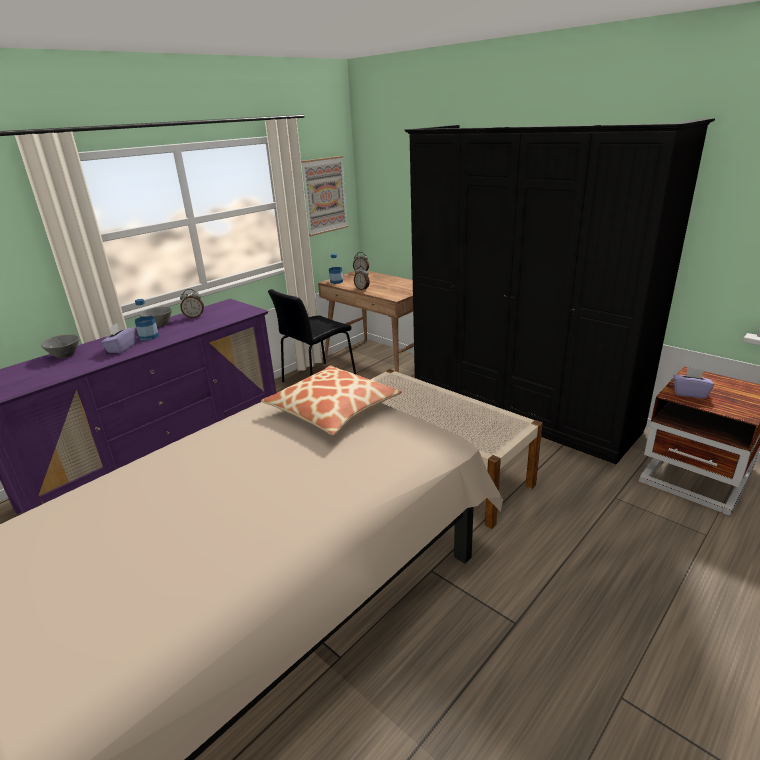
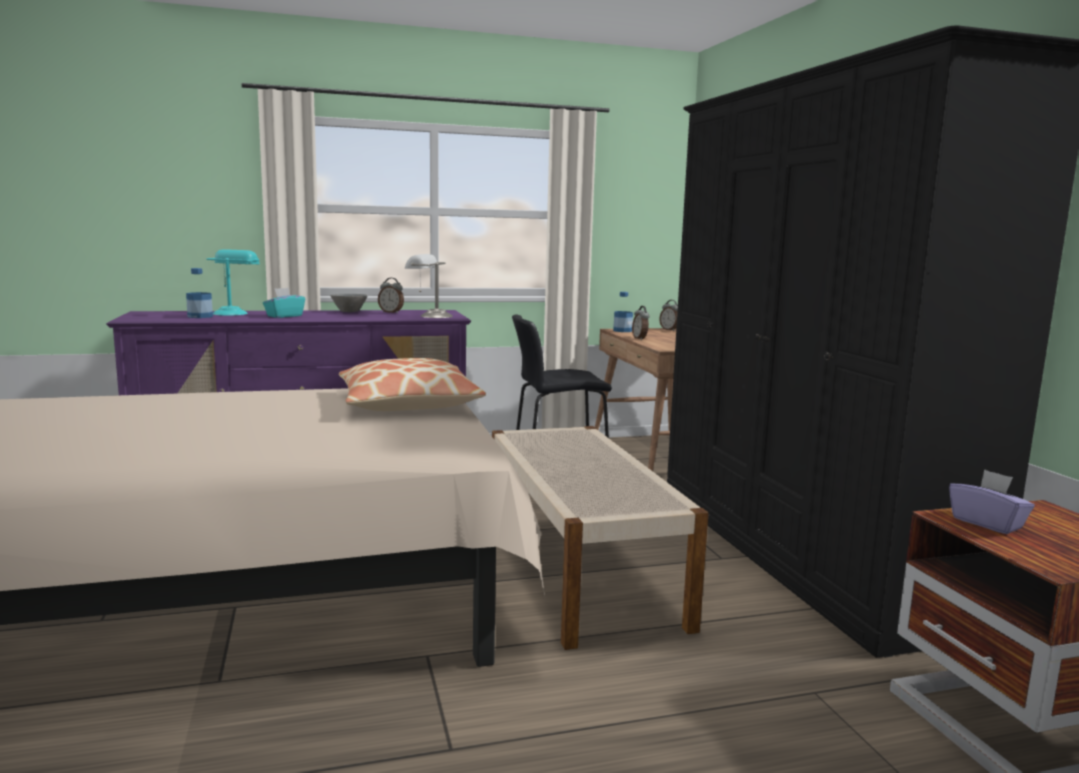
camera: 30 degrees right, 15 degrees down
grey bowl [41,334,80,358] -> turquoise table lamp [206,250,260,316]
purple tissue box [101,323,136,353] -> turquoise tissue box [263,288,305,318]
bottle [135,299,159,341] -> bottle moved to [186,268,213,318]
picture [301,156,348,236] -> none
none -> white table lamp [405,254,453,318]

